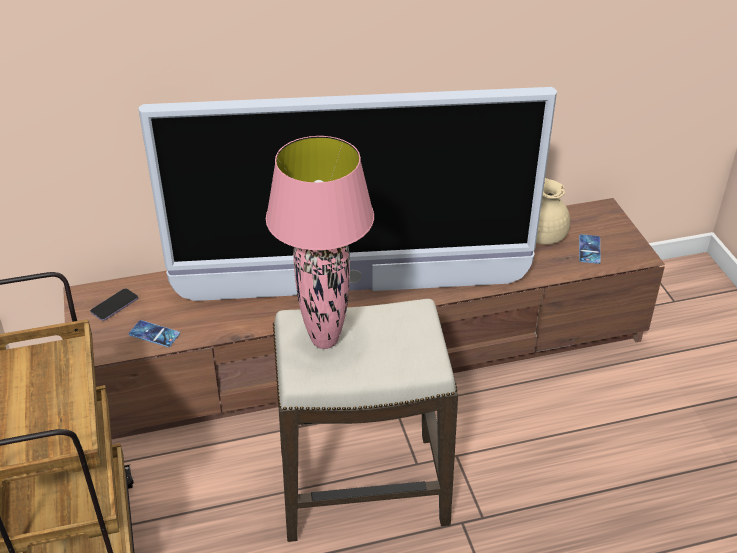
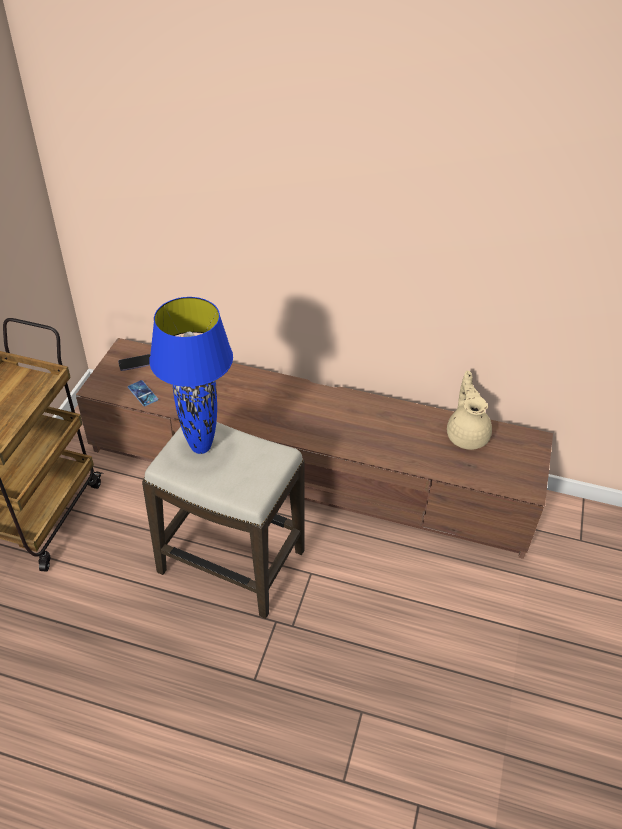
camera: 30 degrees right, 5 degrees up
television [138,87,557,301] -> none
pink table lamp [266,136,374,349] -> blue table lamp [149,297,233,454]
phone [579,234,601,264] -> none

